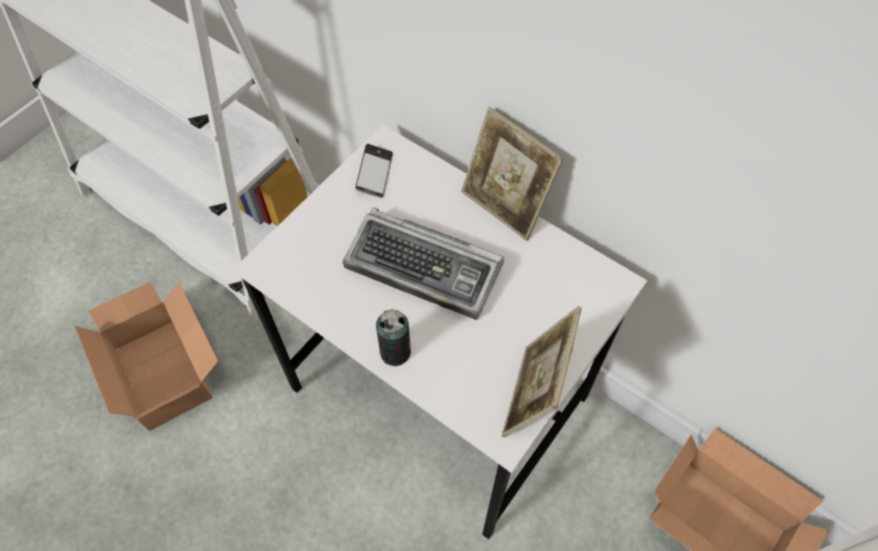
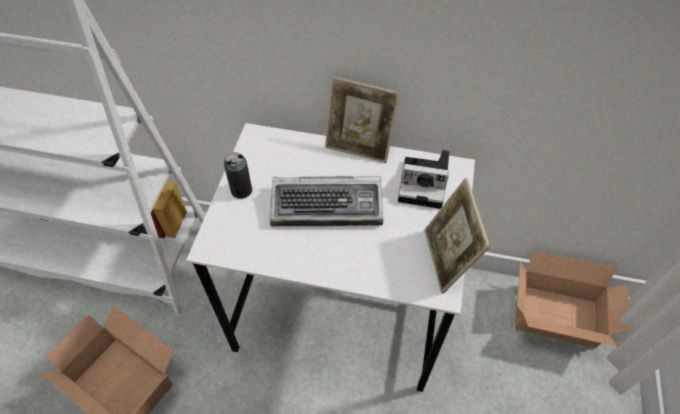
camera: 25 degrees left, 5 degrees down
phone [355,144,393,198] -> none
can [376,309,411,366] -> can moved to [223,152,252,199]
none -> camera [398,150,449,209]

